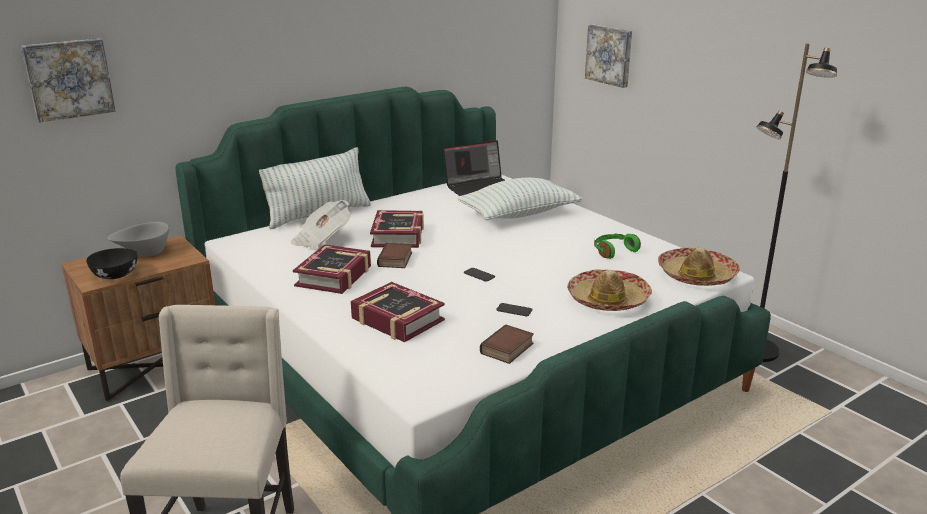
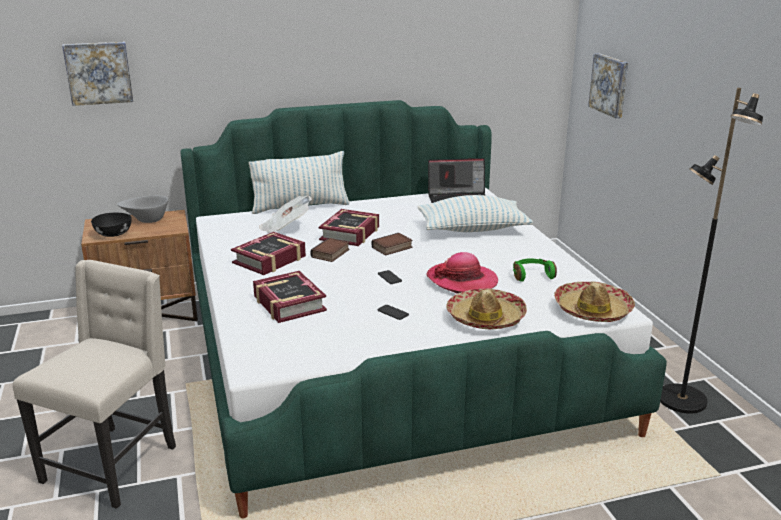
camera: 20 degrees right, 0 degrees up
book [480,324,534,364] -> book moved to [371,233,413,255]
none -> hat [426,252,498,294]

